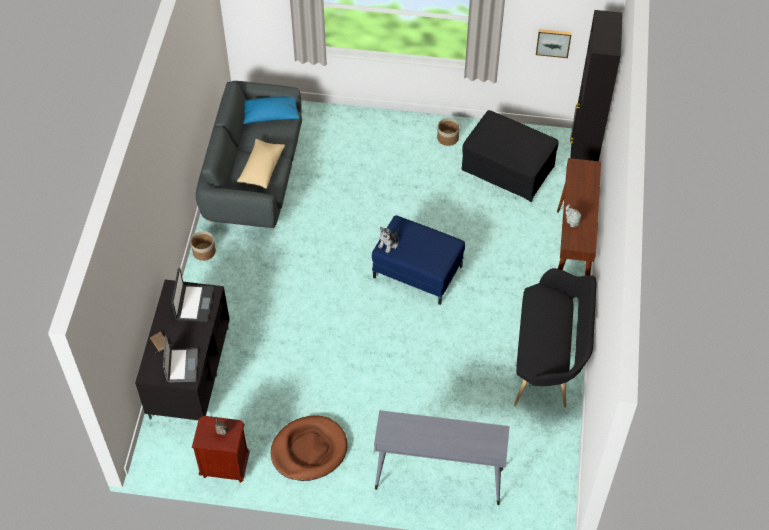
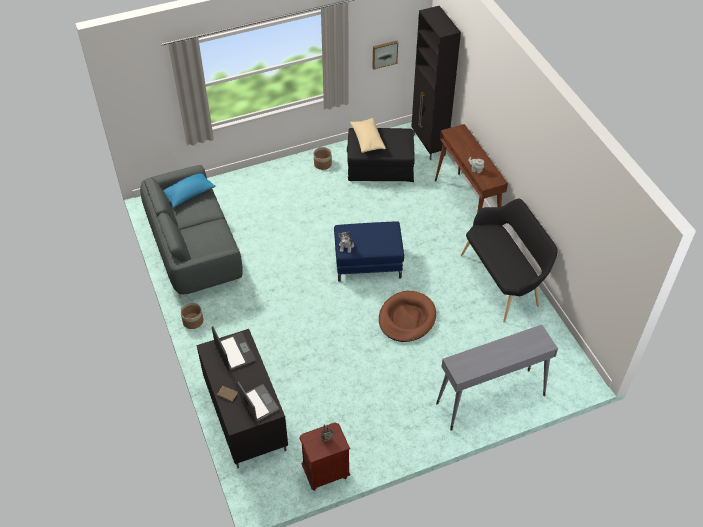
camera: 30 degrees left, 5 degrees down
beige pillow [237,139,285,189] -> beige pillow moved to [350,118,386,153]
brown dog bed [271,415,347,481] -> brown dog bed moved to [379,291,436,342]

